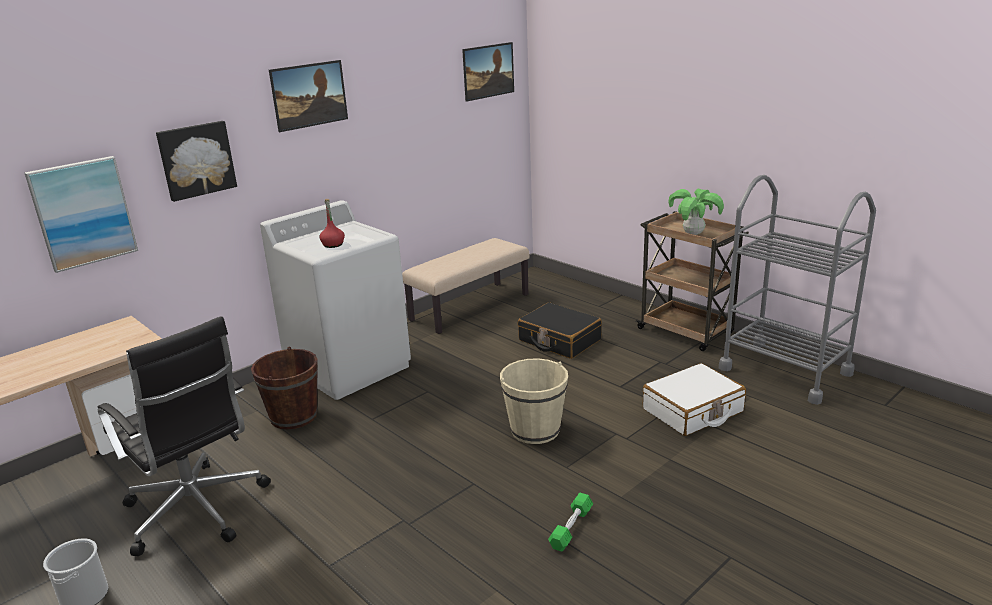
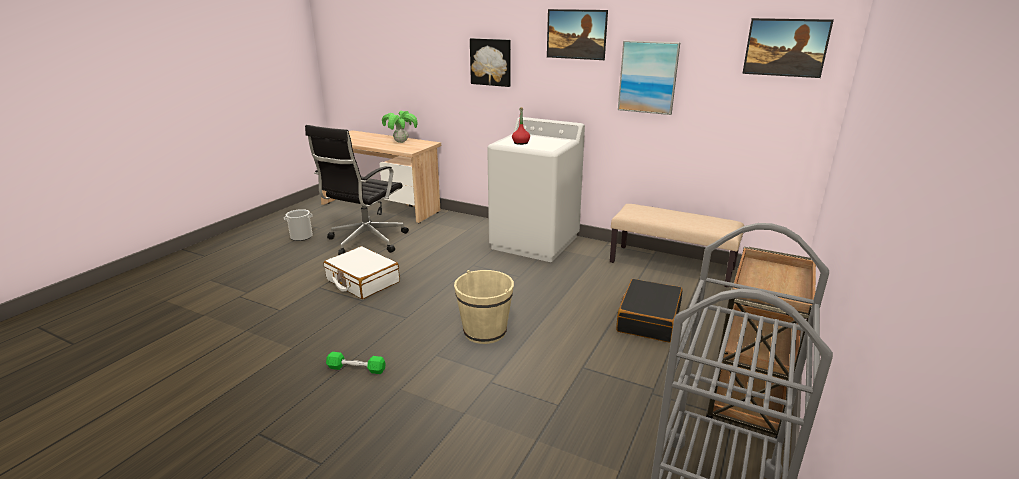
camera: 70 degrees right, 0 degrees up
picture [25,156,138,273] -> picture moved to [618,41,680,115]
brown bucket [251,346,318,429] -> none
white suitcase [643,363,746,436] -> white suitcase moved to [324,246,400,299]
potted plant [668,188,724,235] -> potted plant moved to [382,111,418,143]

